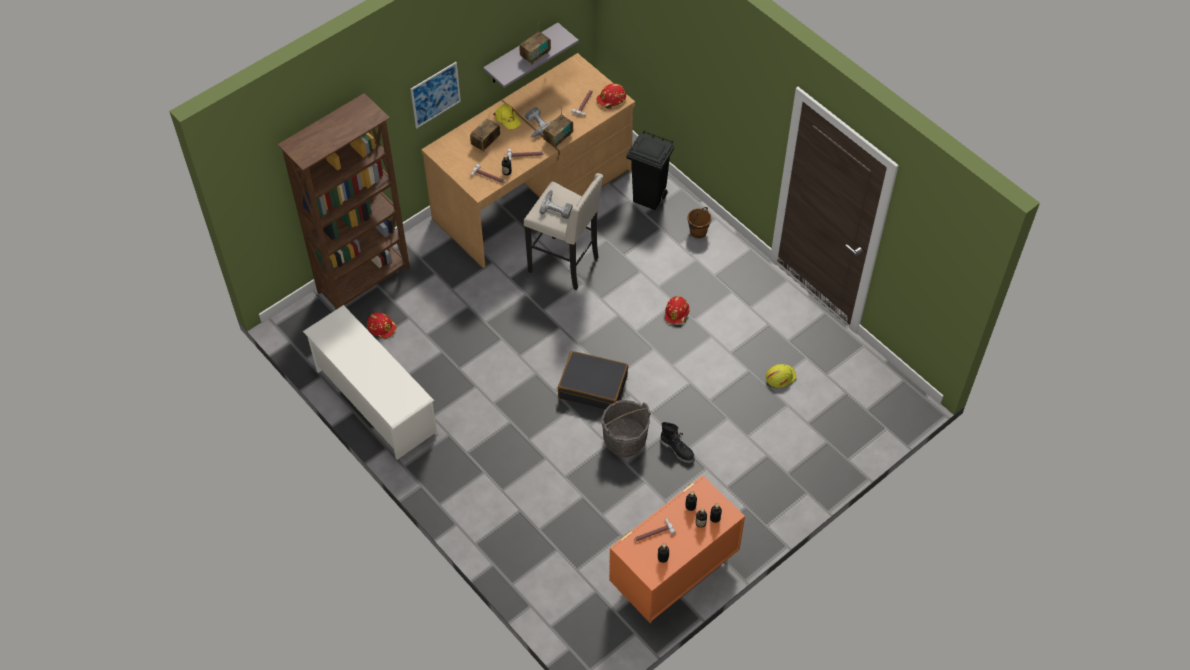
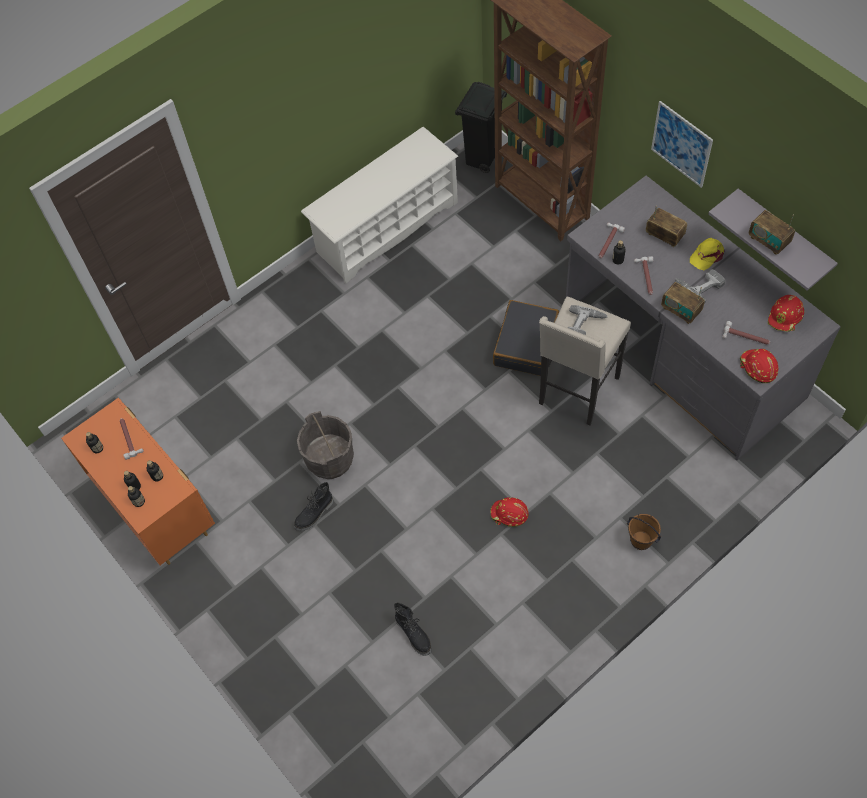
camera: 95 degrees right, 5 degrees up
red hard hat [367,312,397,339] -> red hard hat moved to [768,295,804,332]
brown desk [421,53,635,269] -> grey desk [566,175,841,460]
black suitcase [558,351,628,410] -> black suitcase moved to [493,300,559,376]
black trash can [626,130,674,210] -> black trash can moved to [455,82,507,173]
yellow hard hat [766,364,796,388] -> black boot [394,602,432,656]

